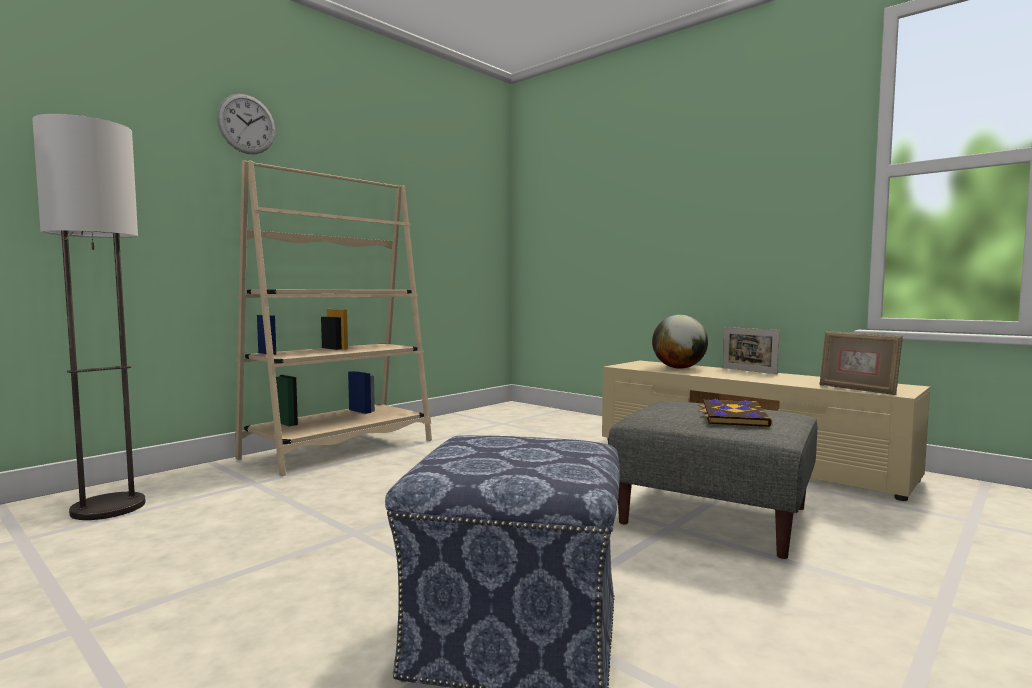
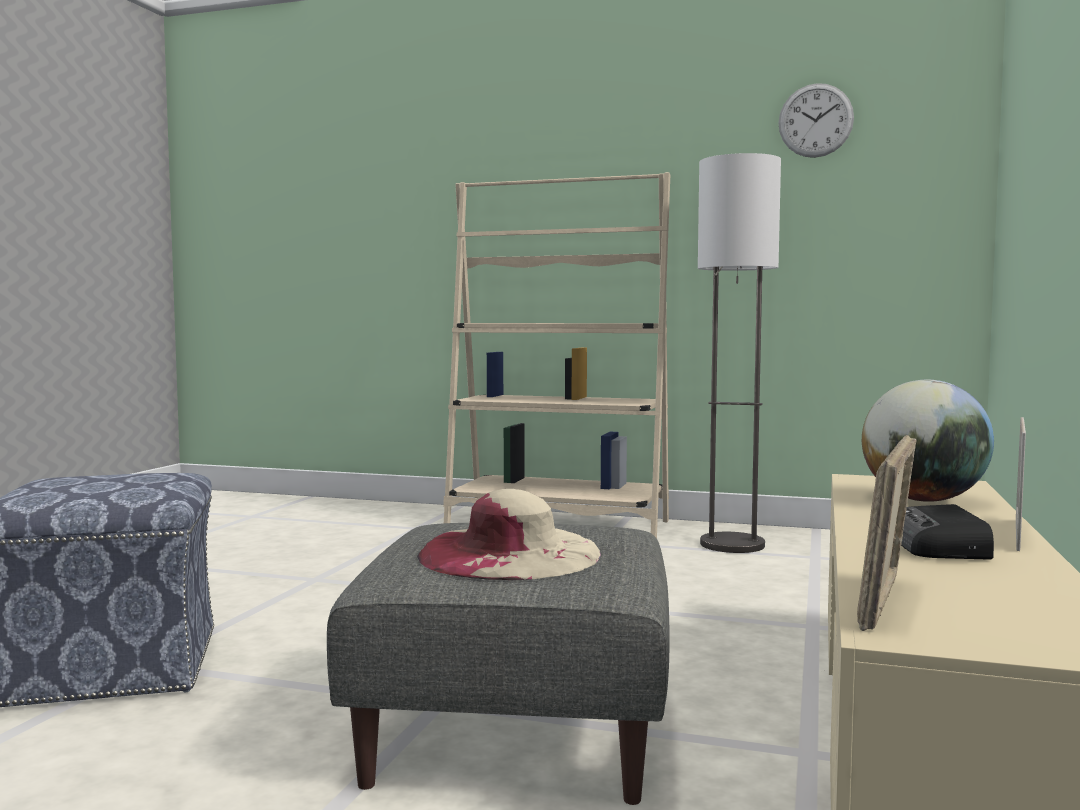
camera: 65 degrees right, 0 degrees up
floor lamp [32,114,146,520] -> floor lamp moved to [698,153,781,553]
wall clock [217,94,276,154] -> wall clock moved to [779,83,854,158]
book [698,399,772,427] -> beige hat [417,489,601,580]
none -> radio [901,504,994,560]

